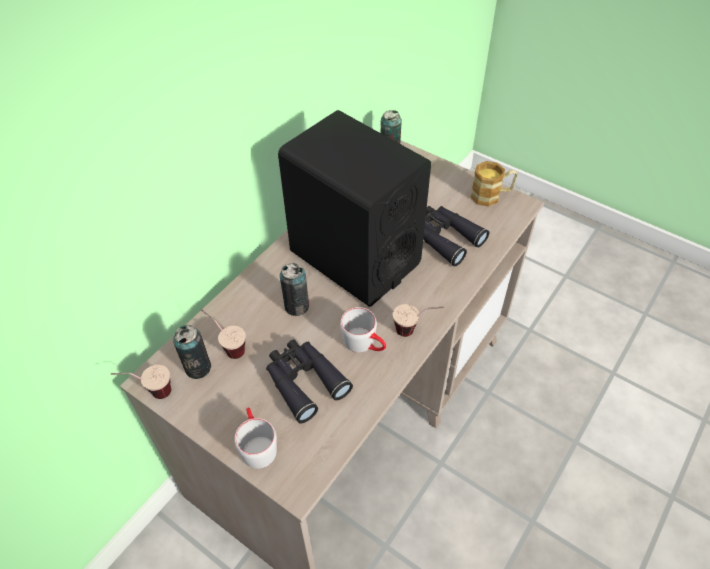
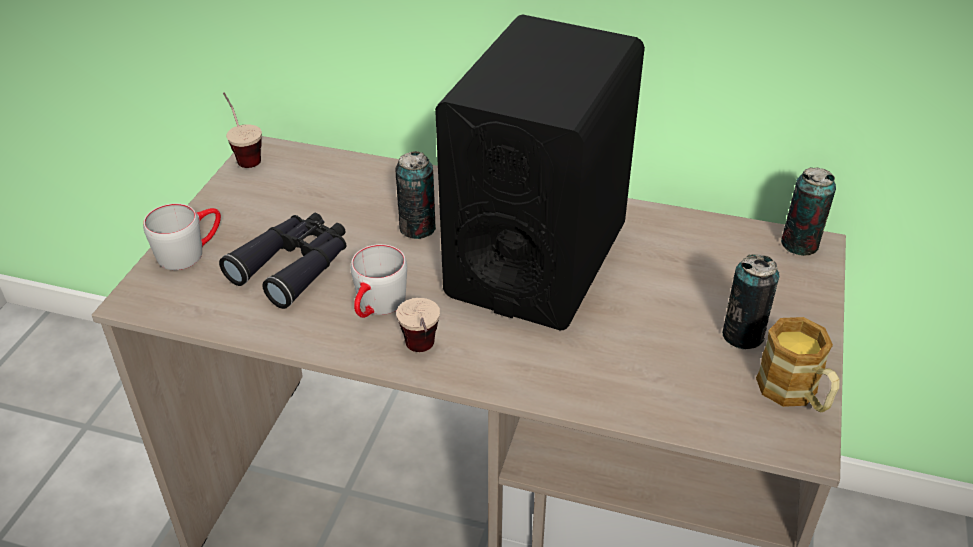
camera: 70 degrees right, 10 degrees down
can [173,325,211,379] -> can moved to [722,254,779,349]
cup [201,309,246,359] -> none
black binoculars [423,206,489,266] -> none

